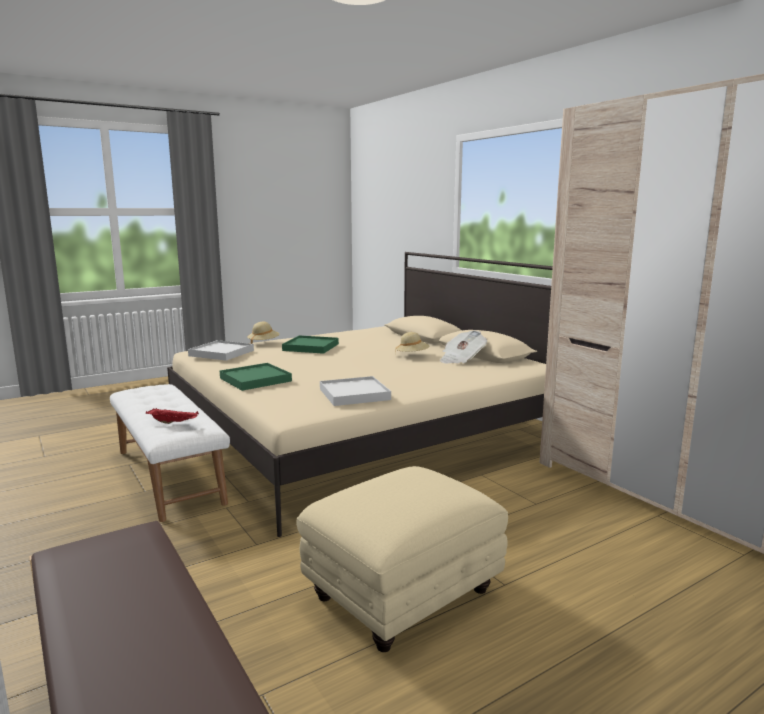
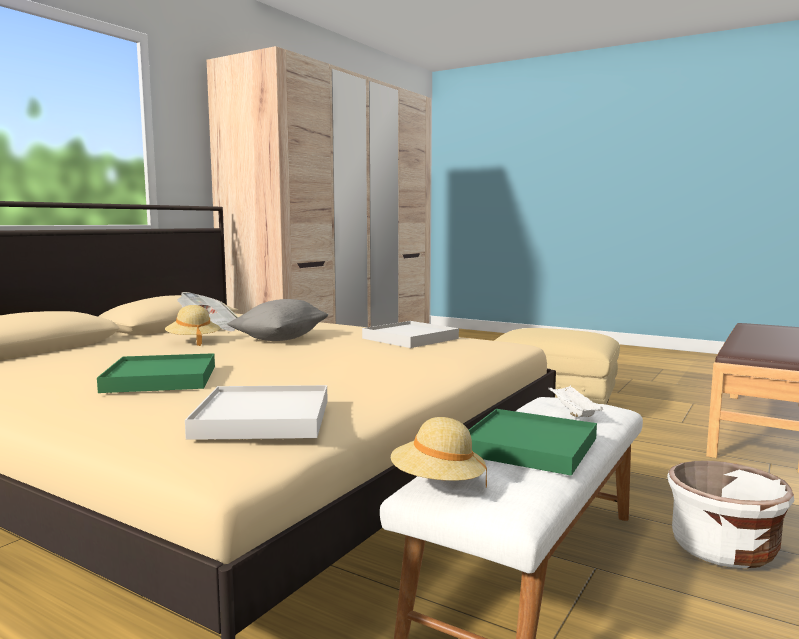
camera: 115 degrees left, 5 degrees down
red tray [146,408,199,424] -> white tray [548,385,603,417]
green tray [220,363,292,391] -> green tray moved to [469,409,597,476]
beige hat [247,322,280,344] -> beige hat moved to [391,417,487,488]
none -> grey pillow [227,299,328,341]
none -> white planter [667,461,795,568]

